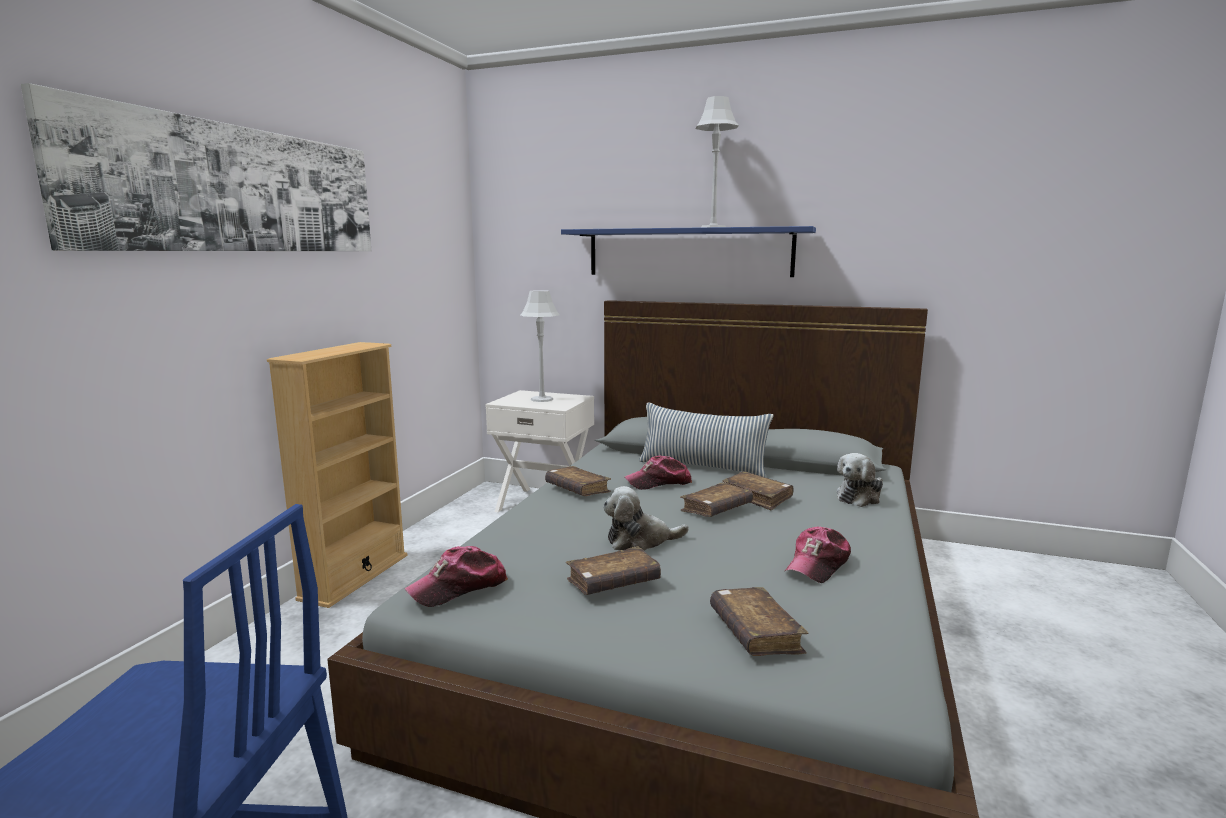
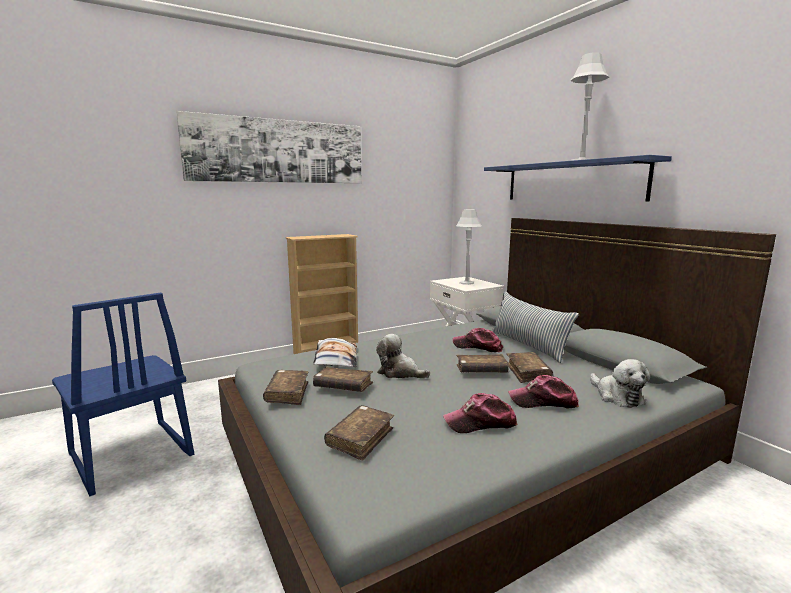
camera: 40 degrees right, 0 degrees up
cap [404,546,508,607] -> cap moved to [508,375,579,409]
brown book [545,466,611,496] -> brown book moved to [263,370,308,405]
plush toy [837,453,883,507] -> plush toy turned 105 degrees counterclockwise [590,359,650,408]
none -> pillow [313,338,357,367]

